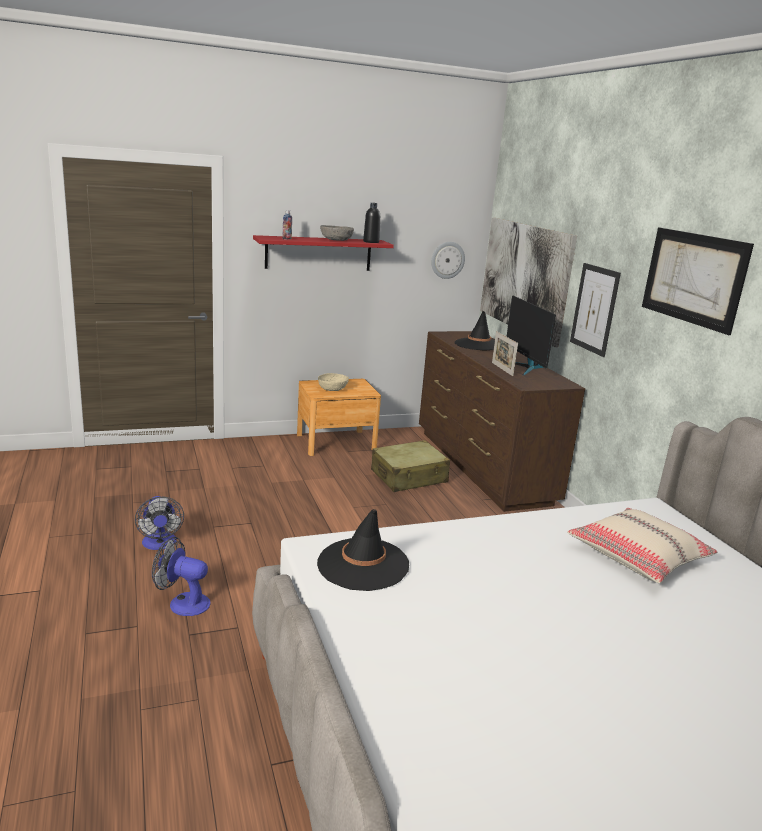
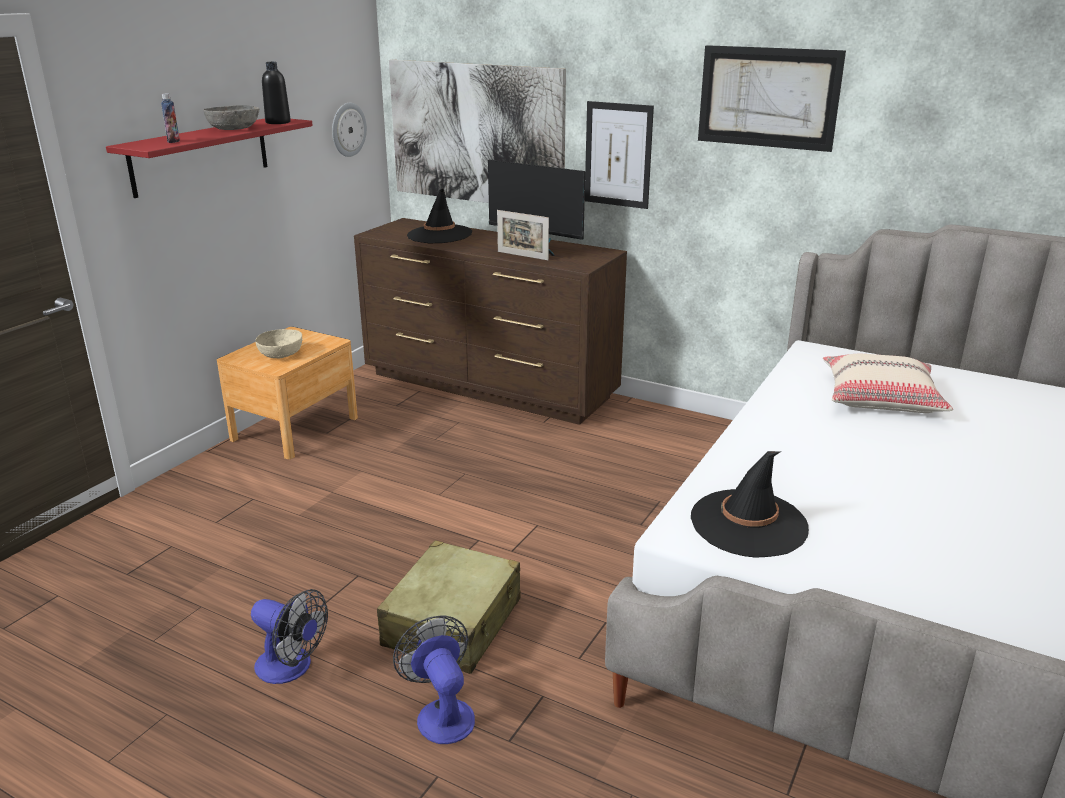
camera: 40 degrees left, 5 degrees up
fan [152,537,211,616] -> fan turned 90 degrees clockwise [393,615,475,744]
beige suitcase [371,440,450,492] -> beige suitcase moved to [377,540,521,674]

